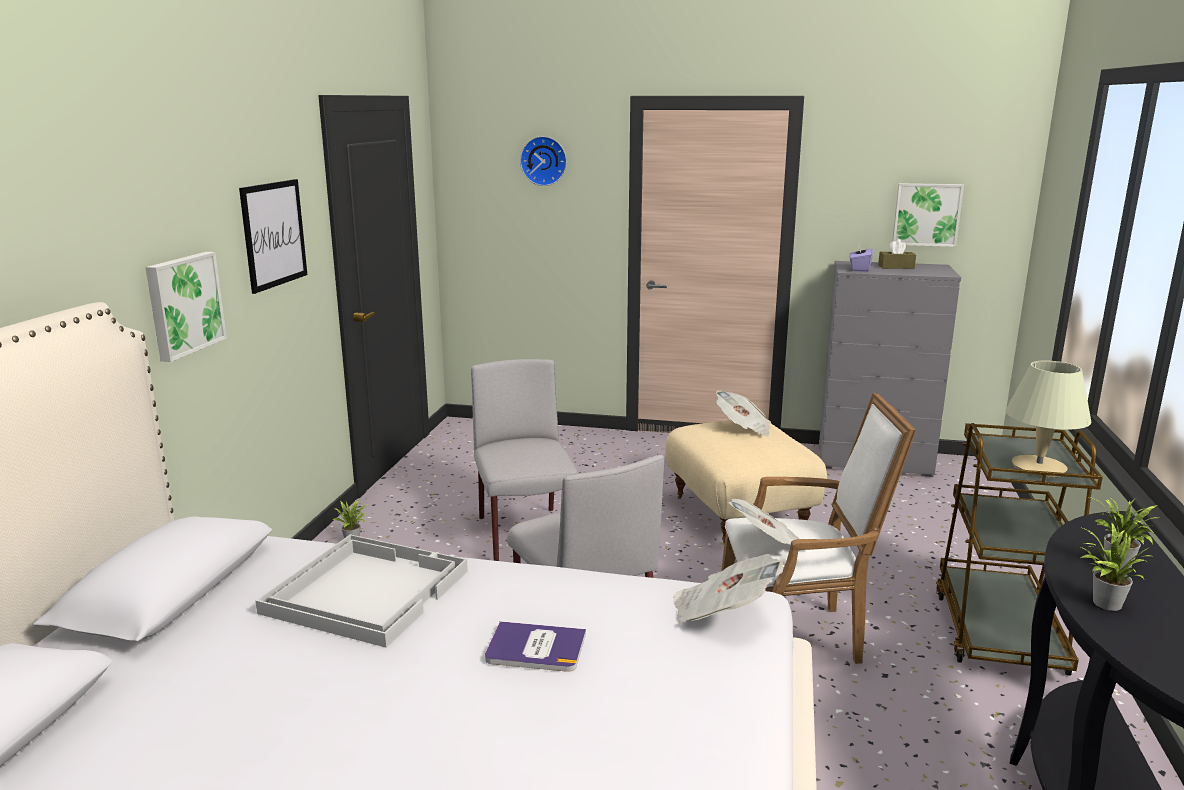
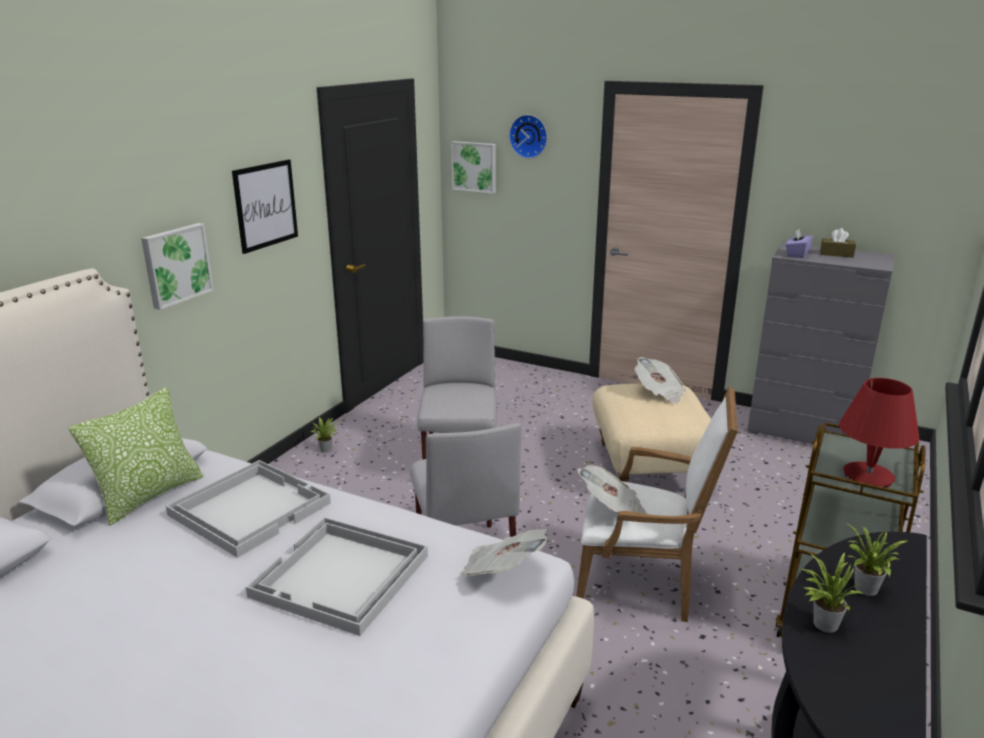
camera: 15 degrees right, 5 degrees up
book [485,621,586,672] -> white tray [246,517,428,636]
picture [892,183,964,247] -> picture moved to [451,141,496,194]
beige table lamp [1005,360,1091,477] -> red table lamp [839,378,919,488]
none -> pillow [68,387,203,526]

